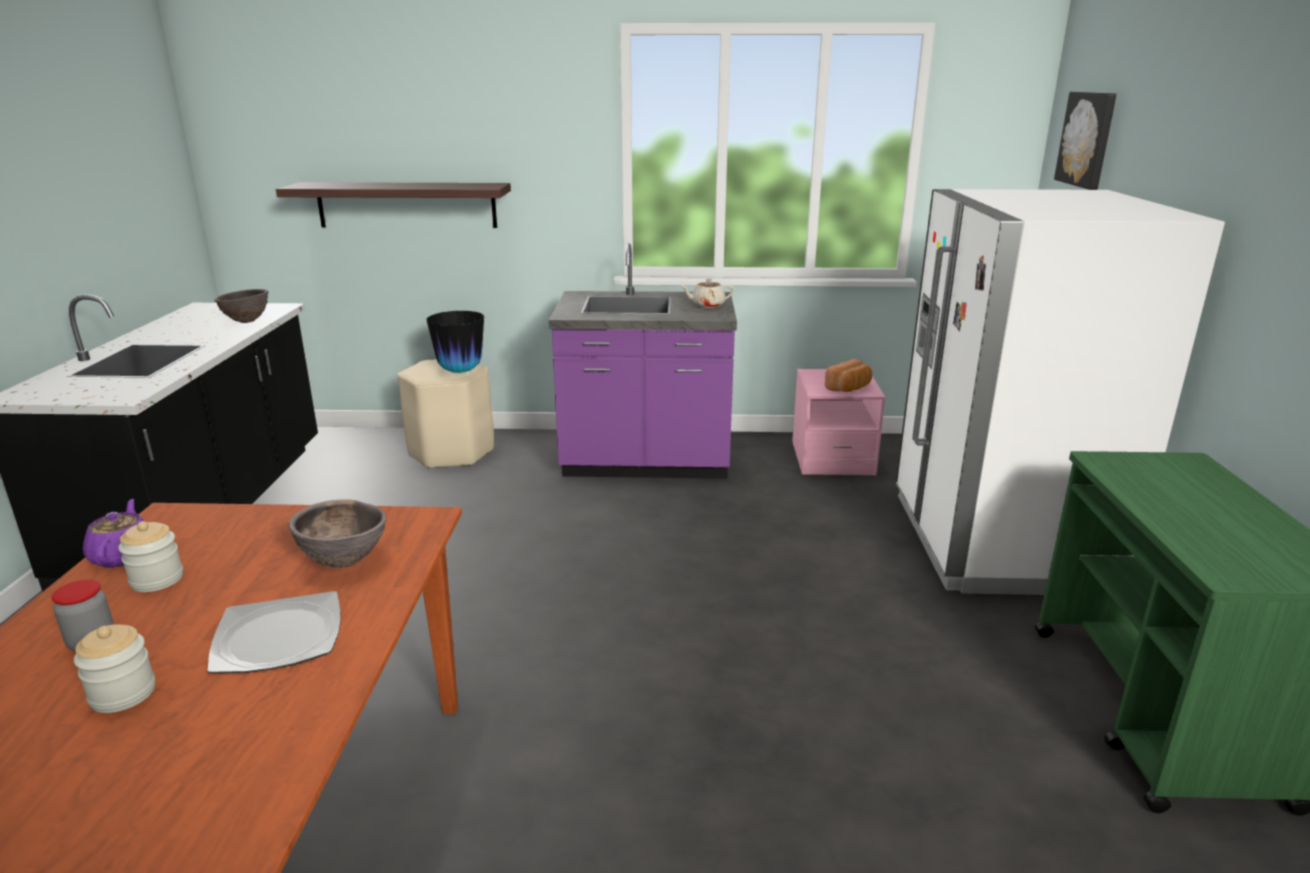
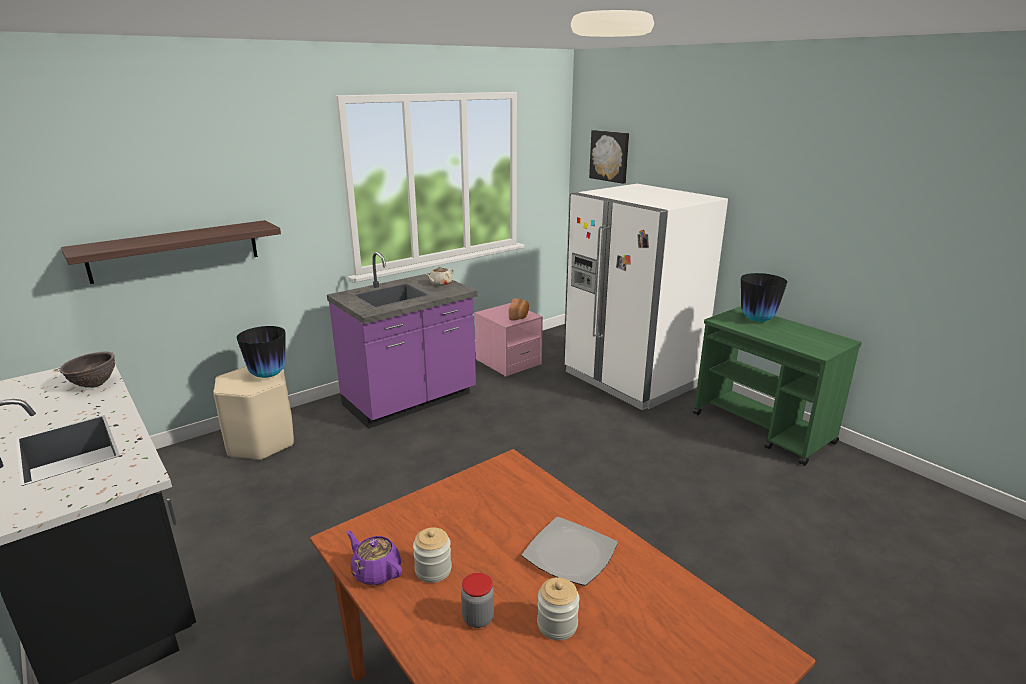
camera: 40 degrees left, 0 degrees up
brown bowl [289,499,386,568] -> none
none -> vase [741,273,788,322]

